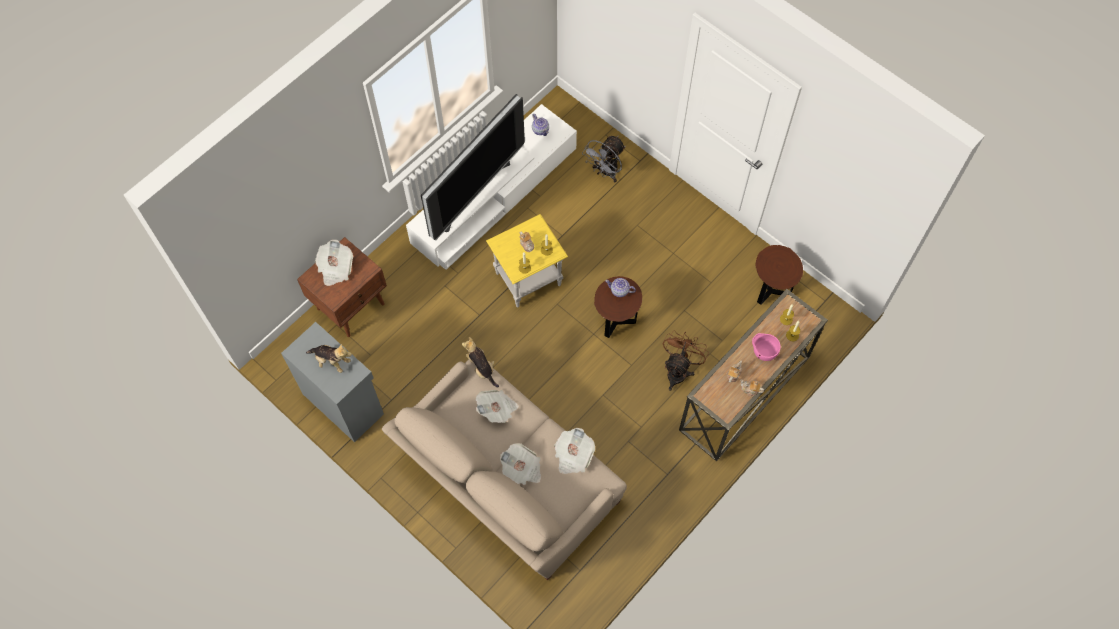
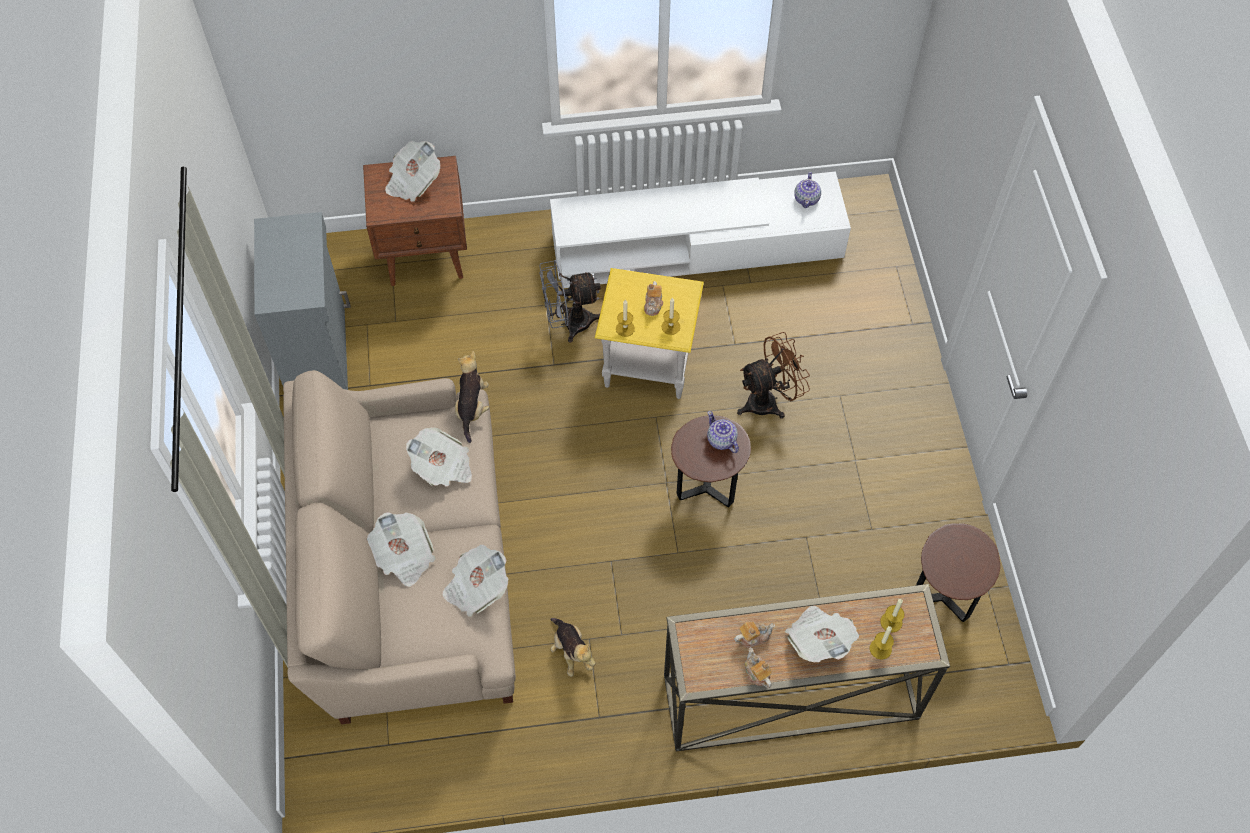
camera: 40 degrees right, 5 degrees down
plush toy [306,344,352,373] -> plush toy moved to [550,618,595,676]
television [421,94,525,241] -> none
grey fan [582,136,626,182] -> grey fan moved to [539,260,601,343]
brown fan [663,330,709,391] -> brown fan moved to [737,332,810,419]
pink bowl [752,333,781,361] -> newspaper [785,606,859,662]

